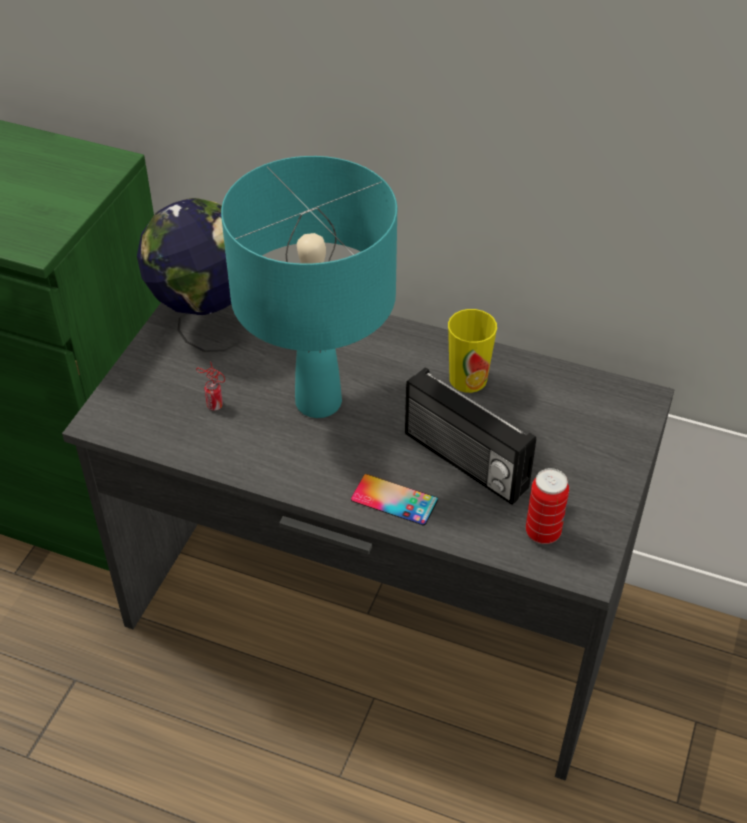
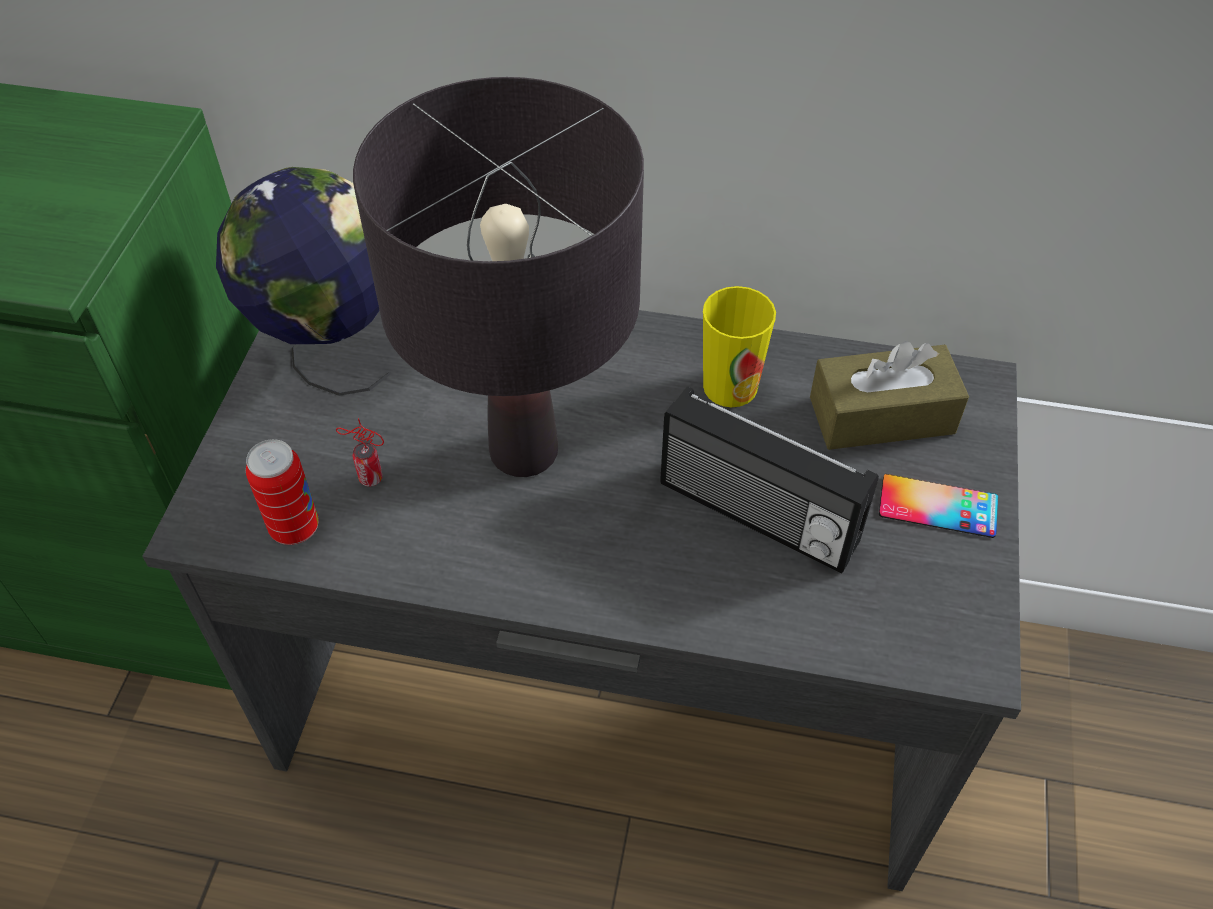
camera: 10 degrees left, 5 degrees up
turquoise table lamp [221,156,397,418] -> black table lamp [353,77,644,477]
phone [351,474,438,526] -> phone moved to [879,474,998,538]
can [526,468,569,544] -> can moved to [246,439,319,545]
none -> brown tissue box [810,341,969,450]

